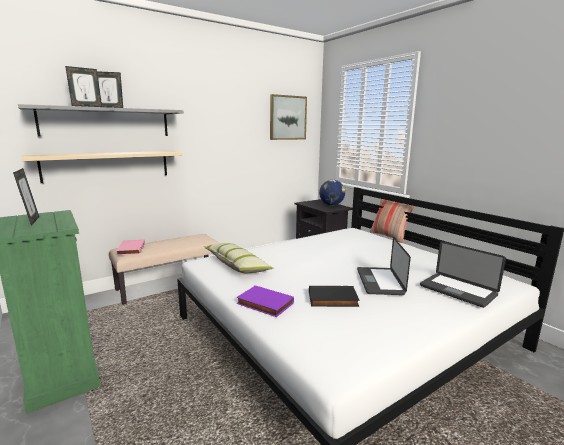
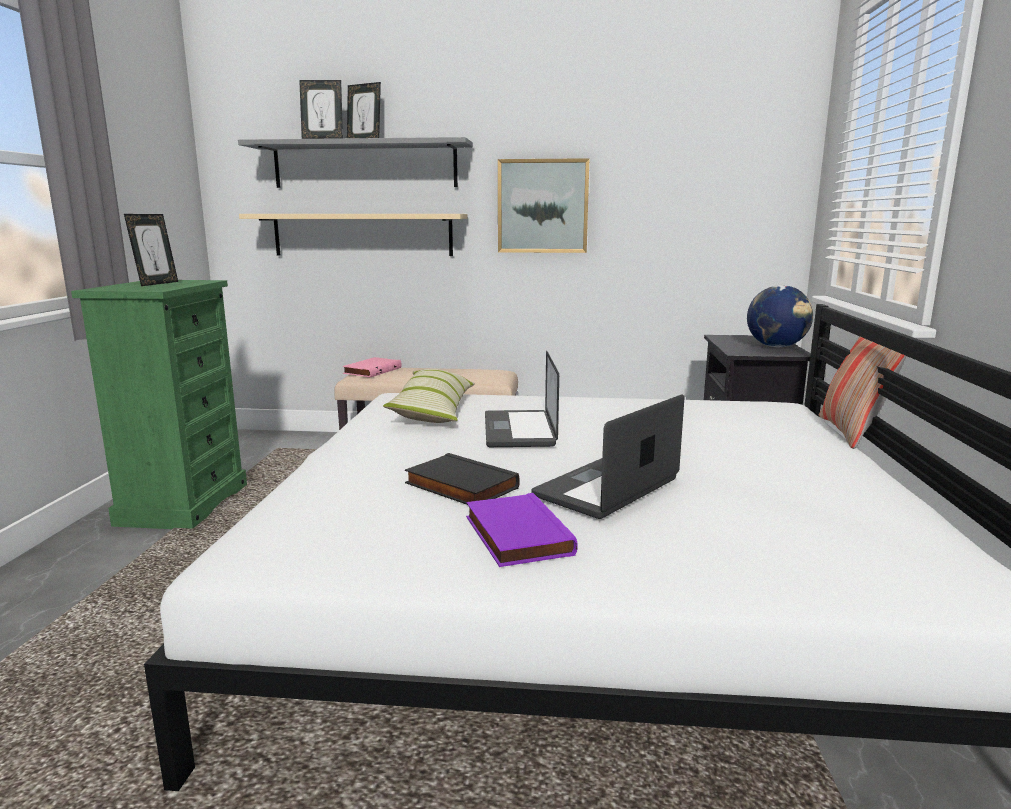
camera: 40 degrees right, 0 degrees up
purple book [236,285,294,317] -> purple book moved to [466,493,578,567]
picture [270,94,307,140] -> picture moved to [498,158,590,253]
laptop [420,241,506,308] -> laptop moved to [485,351,559,447]

